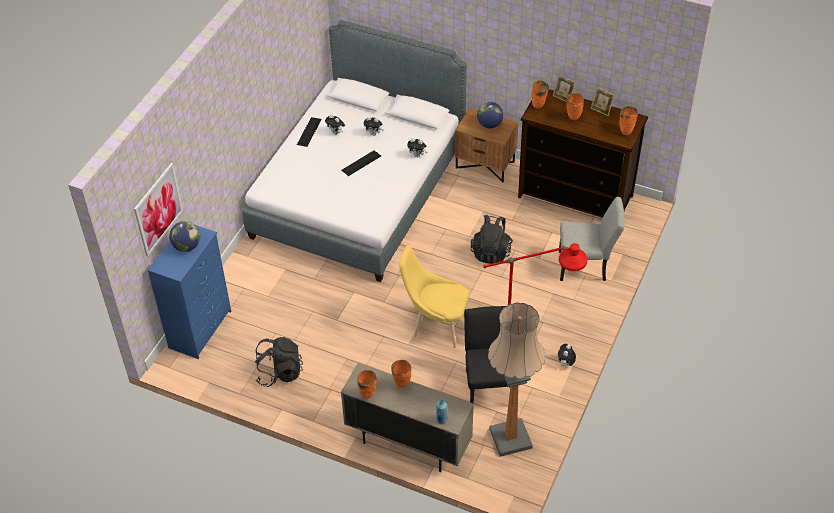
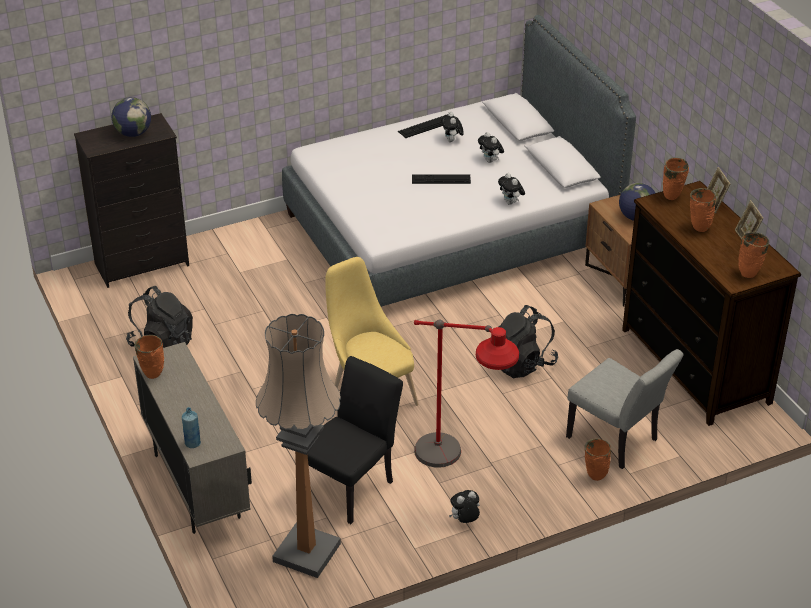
camera: 40 degrees right, 10 degrees down
picture [134,163,183,256] -> none
blue dresser [147,225,231,359] -> black dresser [74,113,189,288]
orange vase [391,360,411,388] -> orange vase moved to [585,439,611,481]

